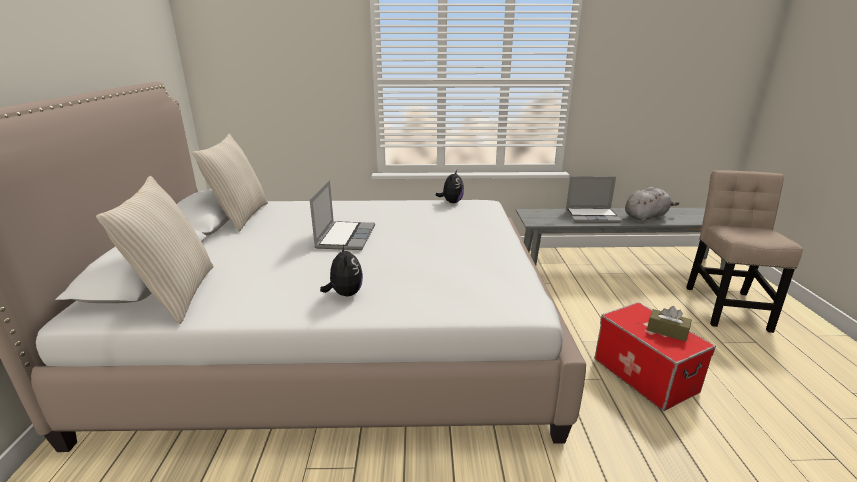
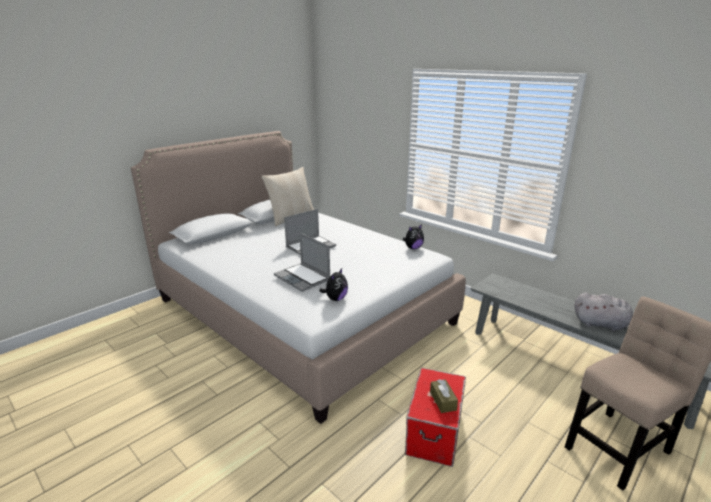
camera: 45 degrees right, 0 degrees up
beige pillow [96,176,214,324] -> none
plush toy [320,244,363,296] -> plush toy moved to [319,268,348,301]
laptop [566,176,622,223] -> laptop moved to [274,233,330,292]

